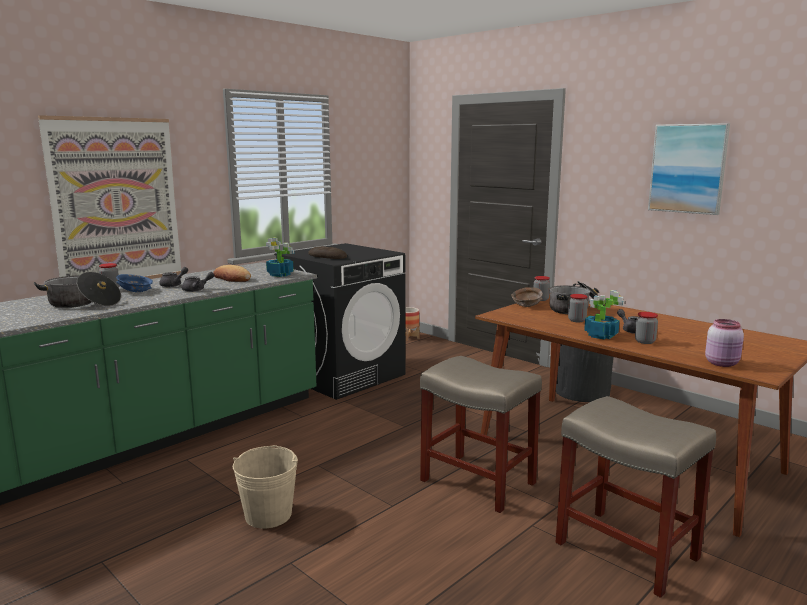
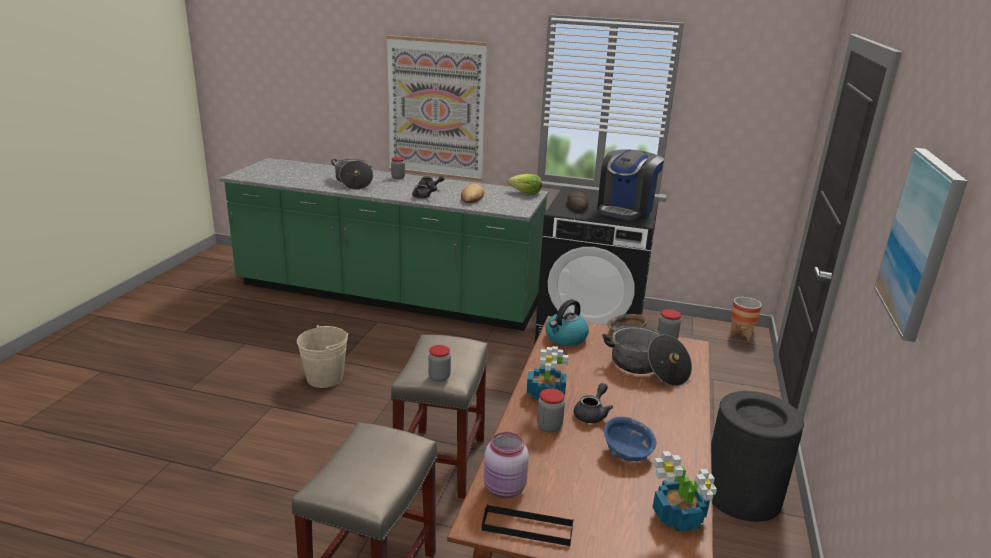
camera: 60 degrees right, 10 degrees up
blue bowl [116,274,153,292] -> blue bowl moved to [604,417,657,461]
potted plant [266,238,294,277] -> potted plant moved to [653,451,717,531]
jar [568,294,588,322] -> jar moved to [428,345,451,382]
none -> black tray [482,504,574,546]
none -> lettuce [508,174,542,195]
none -> kettle [545,299,589,346]
none -> coffee machine [597,149,664,220]

